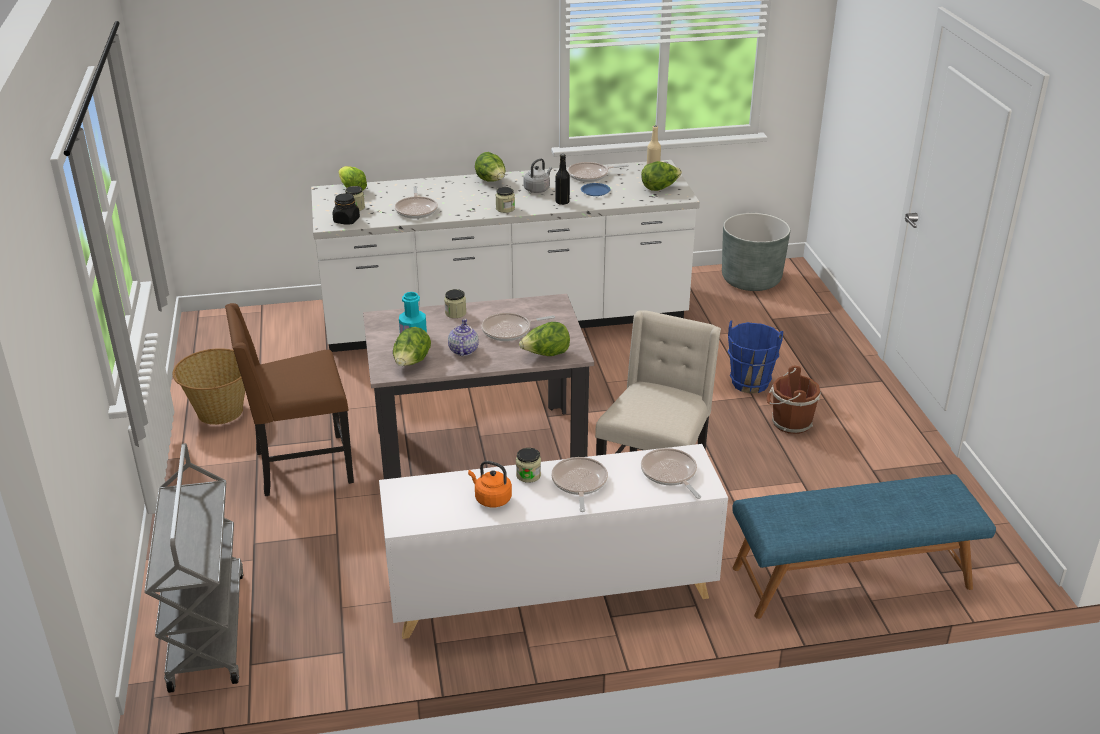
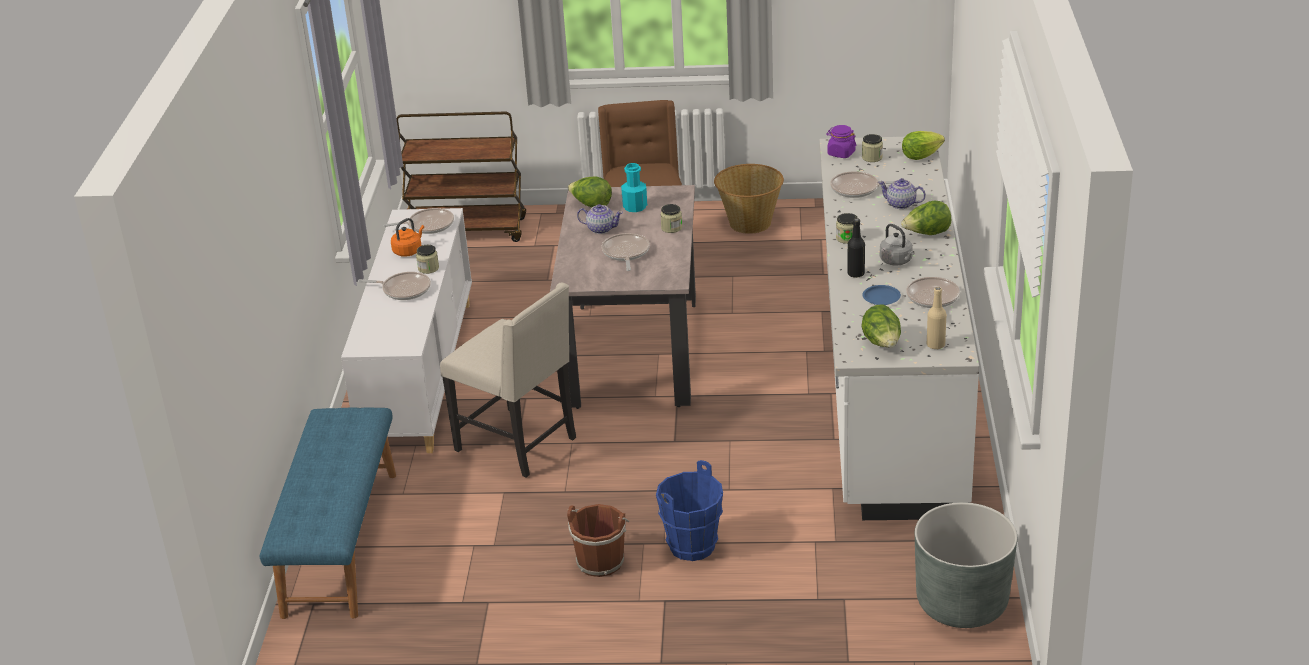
camera: 105 degrees right, 0 degrees up
grey cart [144,443,244,693] -> brown cart [397,112,526,242]
black jar [333,193,360,225] -> purple jar [826,125,856,158]
lettuce [519,322,570,356] -> none
frying pan [641,448,701,499] -> frying pan moved to [383,208,454,234]
none -> teapot [878,178,926,209]

